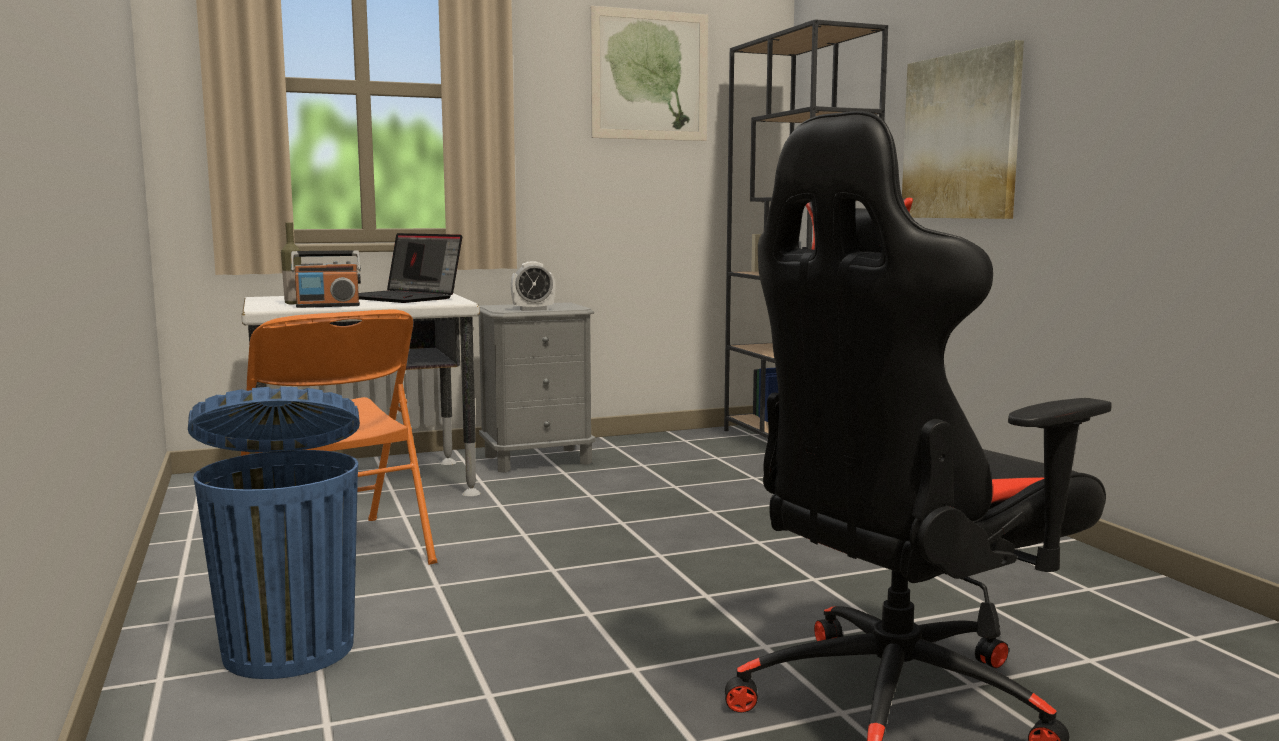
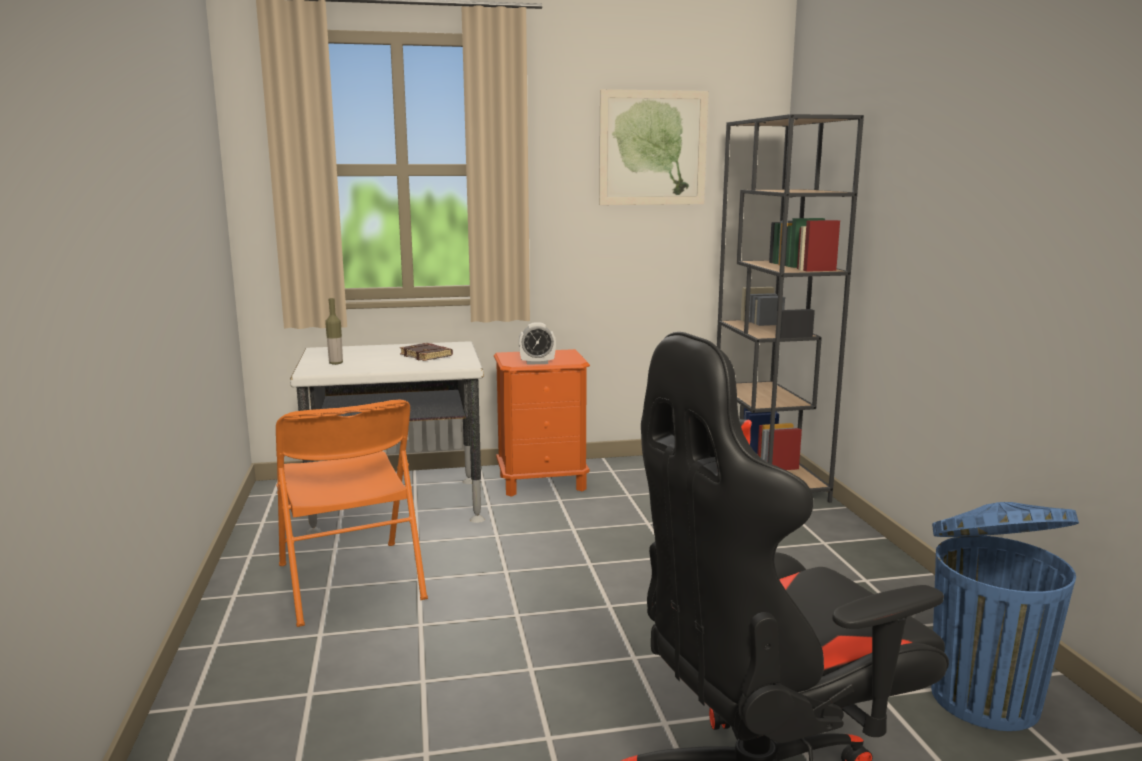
camera: 10 degrees right, 5 degrees up
blue trash can [188,387,360,679] -> blue trash can moved to [931,502,1079,731]
radio [291,250,361,308] -> none
laptop [358,233,462,303] -> brown book [400,343,453,361]
grey nightstand [479,302,595,473] -> orange nightstand [494,349,590,497]
picture [902,40,1024,219] -> none

